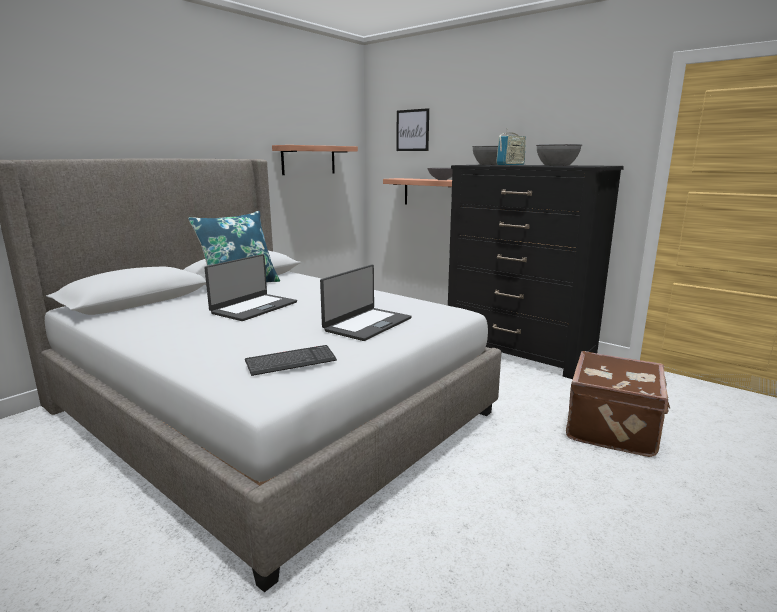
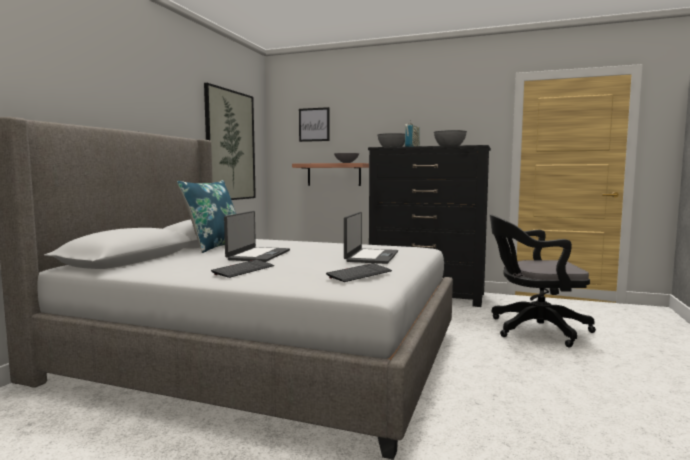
camera: 20 degrees left, 10 degrees down
shelf [272,145,358,175] -> picture [204,83,256,200]
brown suitcase [566,351,670,457] -> black office chair [490,214,596,348]
none -> keyboard [211,260,274,278]

